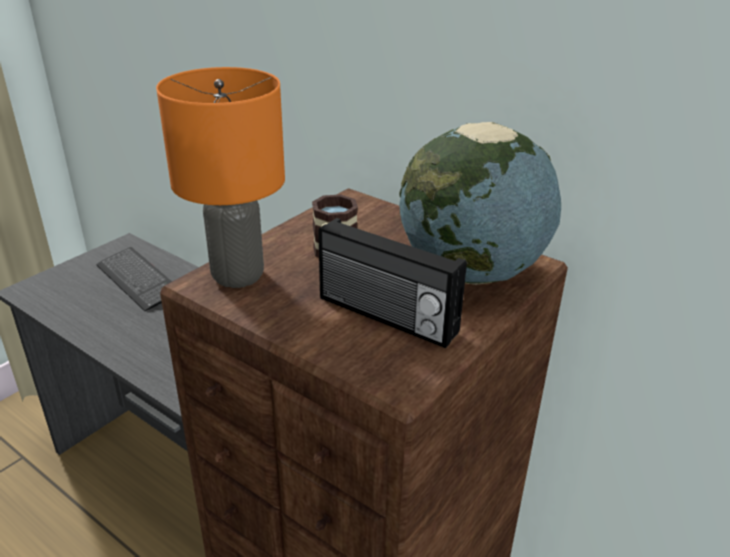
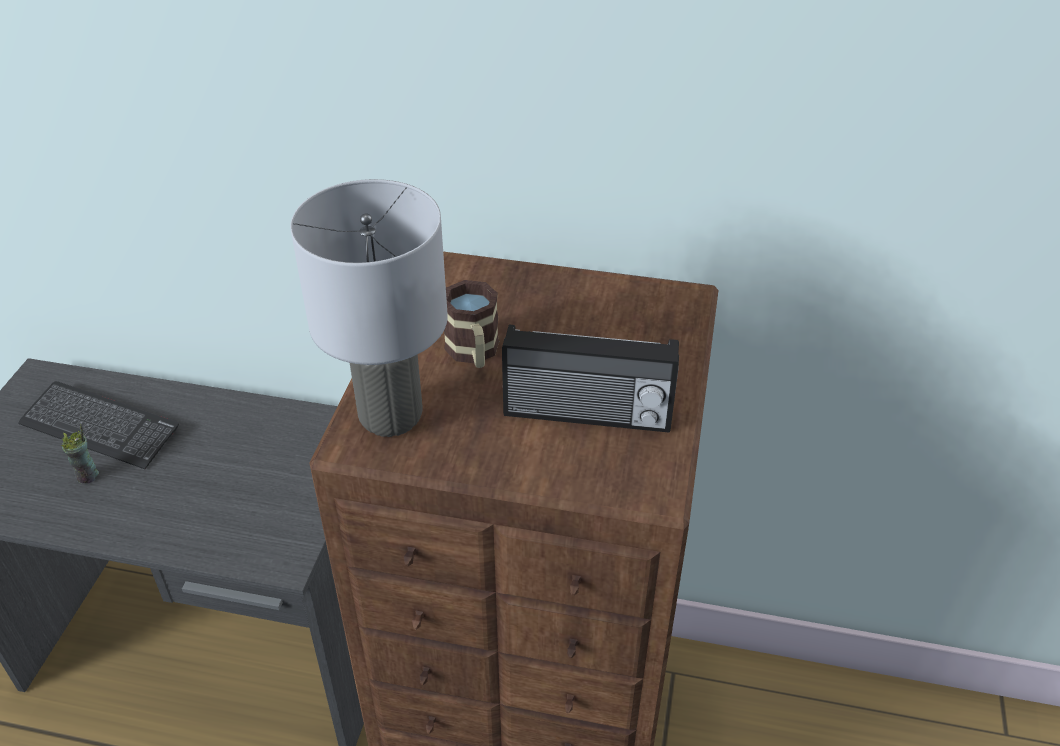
camera: 25 degrees left, 10 degrees up
orange table lamp [156,67,285,288] -> white table lamp [290,179,448,437]
globe [399,122,561,285] -> none
none -> cup [61,424,99,484]

